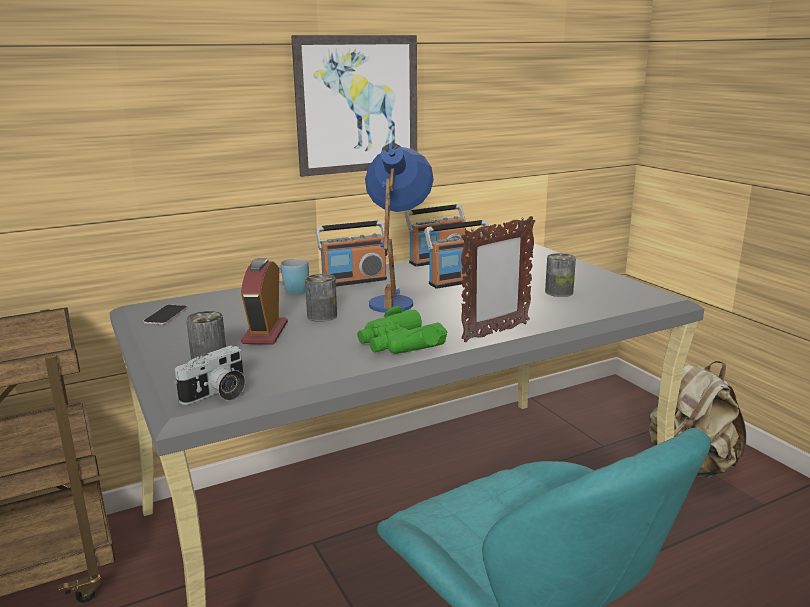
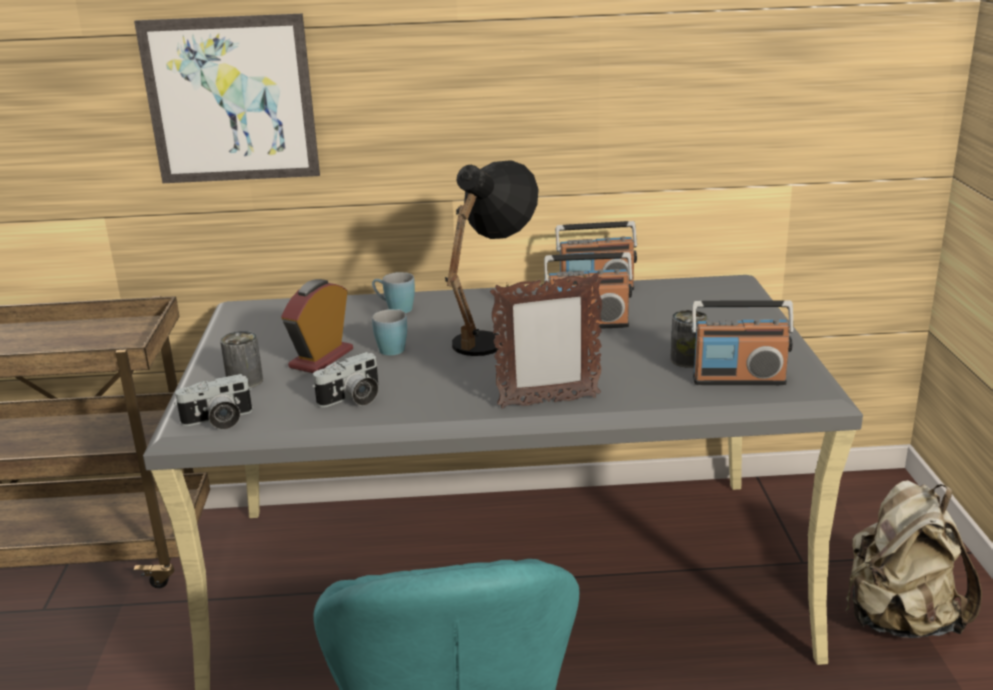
camera: 25 degrees right, 5 degrees up
phone [143,305,187,325] -> none
picture [291,35,417,177] -> picture moved to [134,13,320,183]
can [305,274,337,322] -> blue mug [372,309,407,356]
radio [315,220,388,286] -> radio moved to [692,300,794,385]
green binoculars [357,306,447,354] -> none
blue table lamp [365,143,434,313] -> black table lamp [445,160,539,356]
none -> camera [313,352,379,407]

